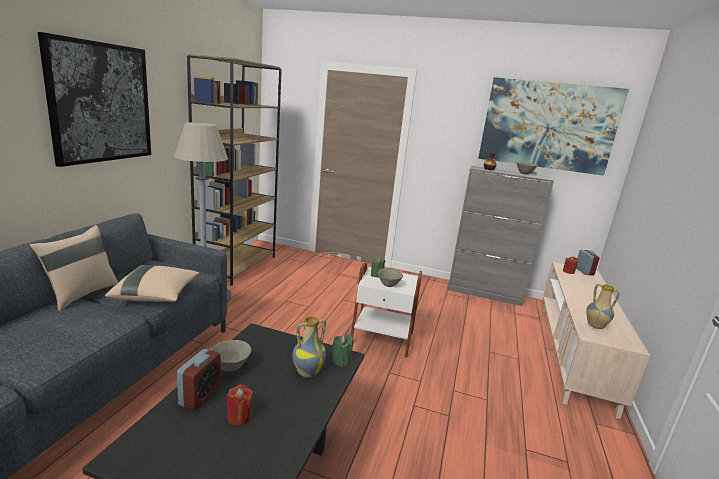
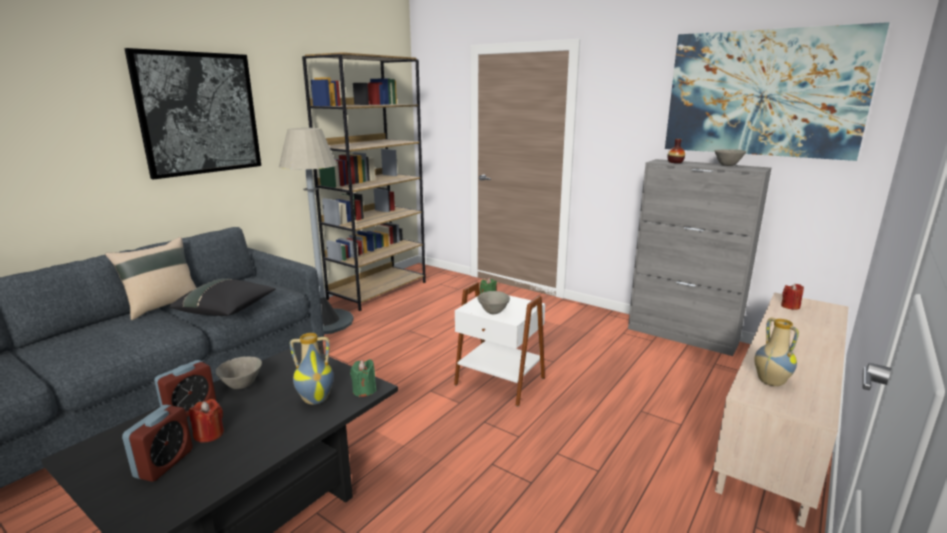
camera: 20 degrees right, 0 degrees up
beige pillow [105,265,199,302] -> black pillow [169,279,276,316]
alarm clock [576,250,600,276] -> alarm clock moved to [122,405,193,482]

